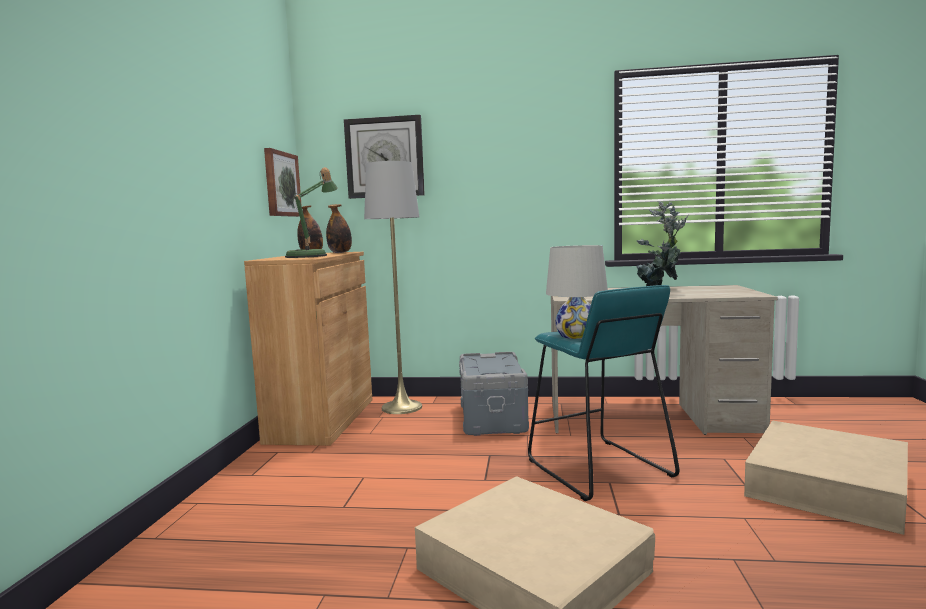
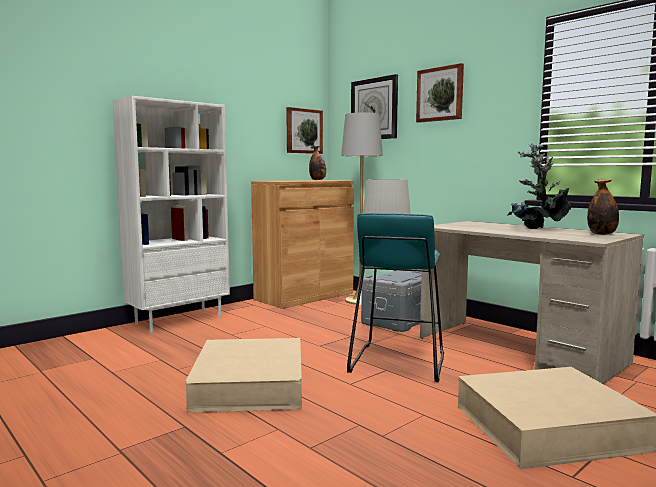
camera: 40 degrees right, 0 degrees up
table lamp [285,167,338,258] -> none
bottle [326,204,352,253] -> bottle moved to [587,179,619,235]
none -> white bookcase [113,96,230,333]
none -> picture [416,63,464,123]

